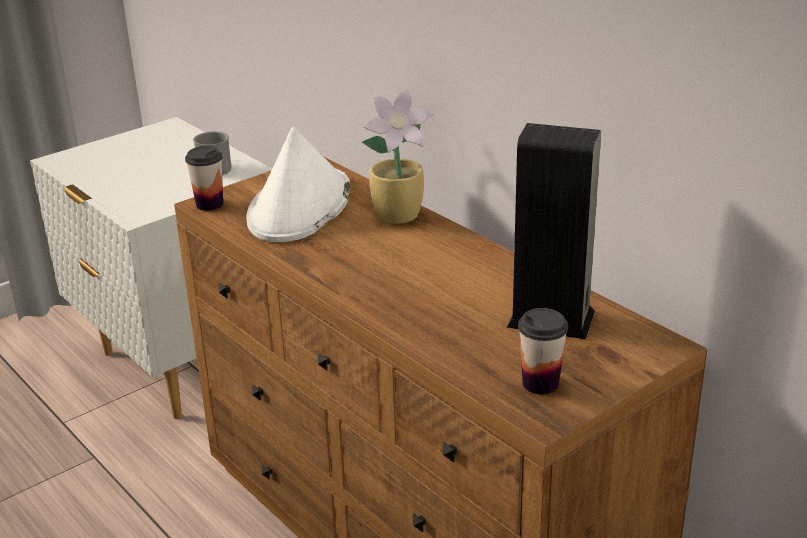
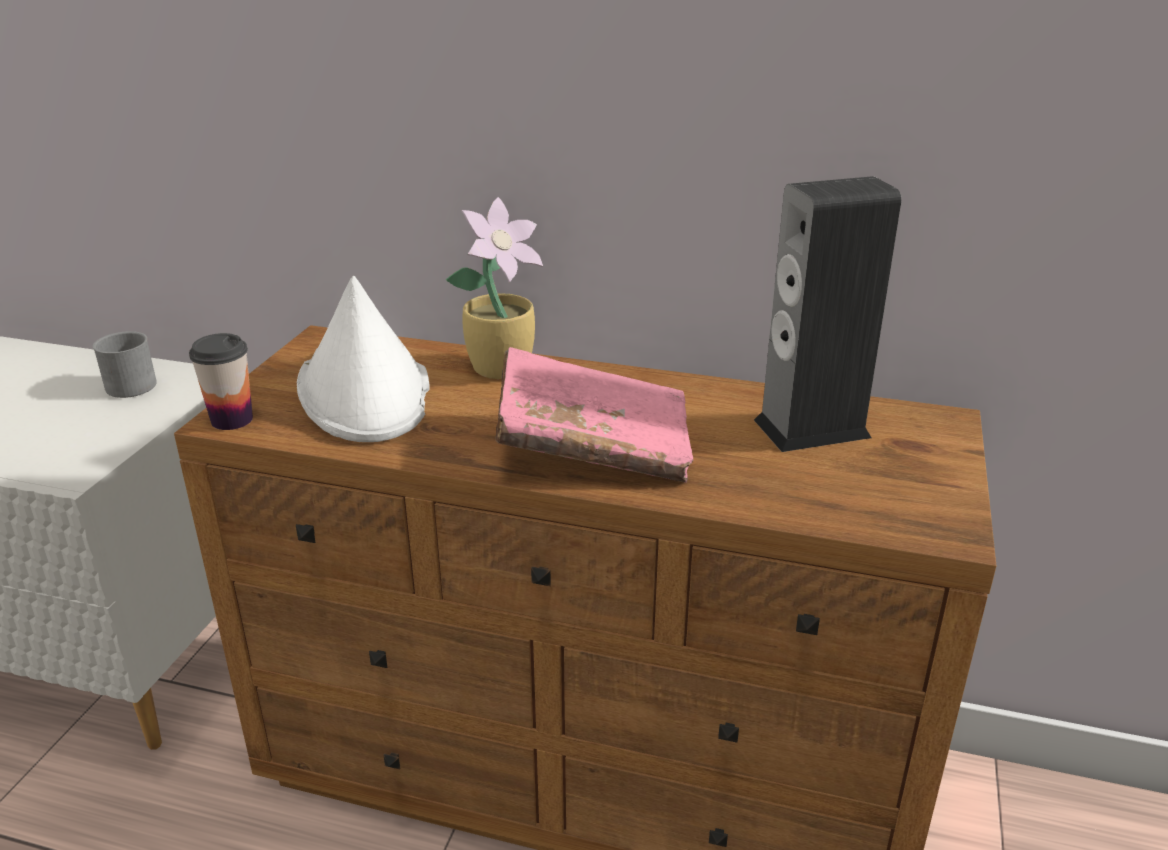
camera: 35 degrees left, 0 degrees up
cup [518,308,568,395] -> none
none -> pink book [495,347,693,483]

